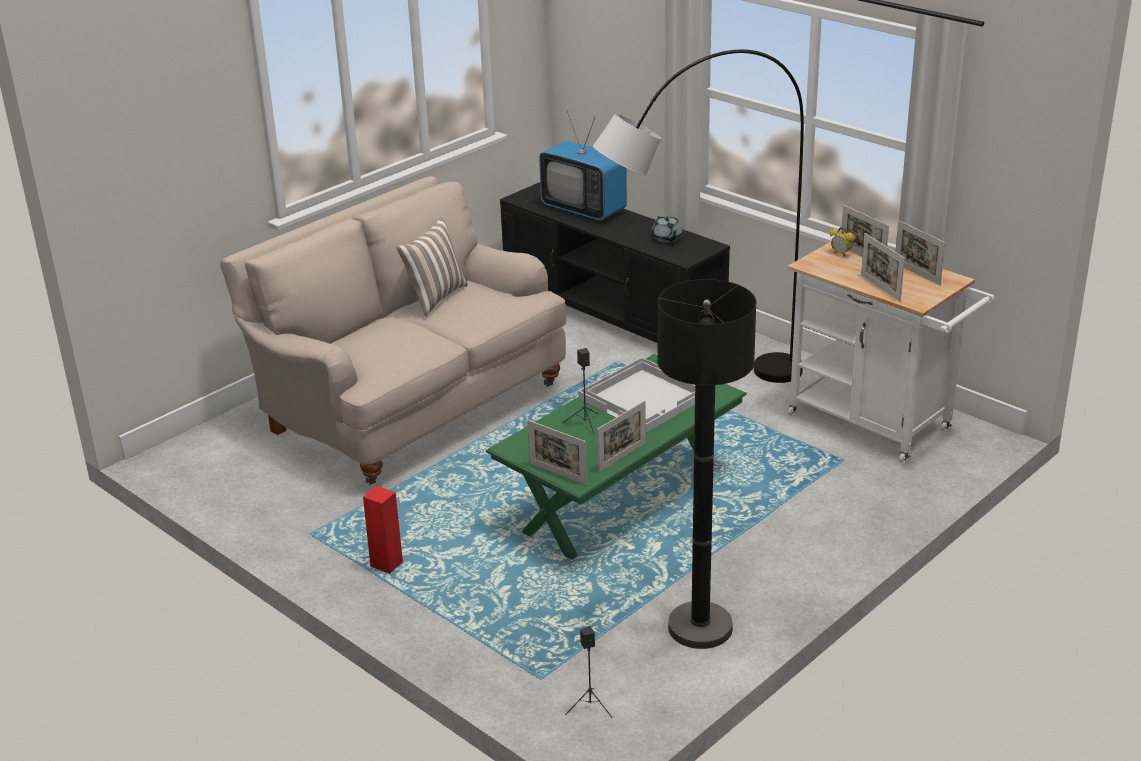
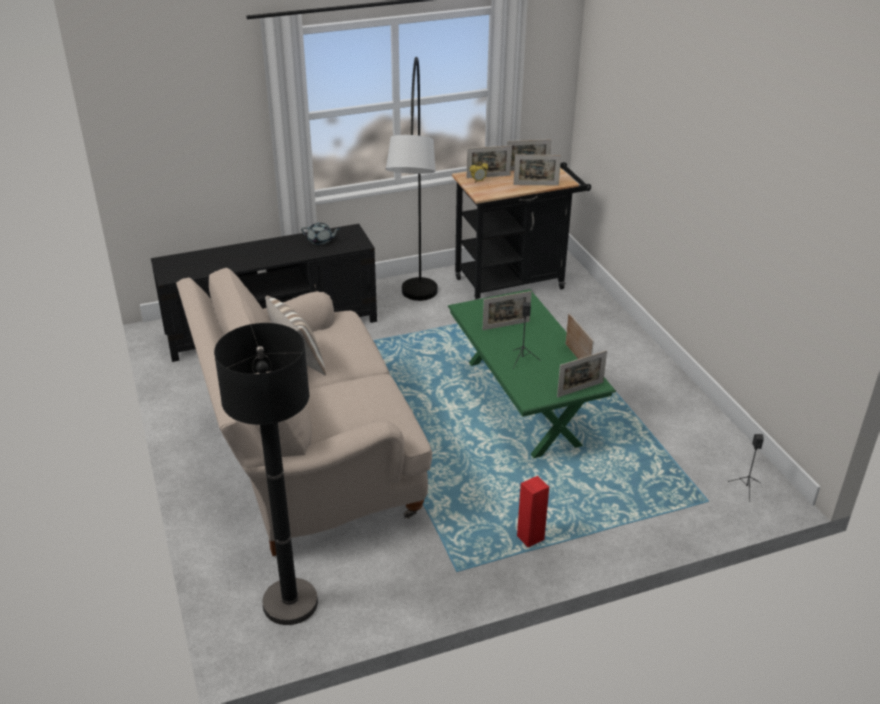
camera: 65 degrees left, 5 degrees up
television [539,110,627,221] -> none
white tray [578,357,695,432] -> picture frame [483,291,532,330]
black floor lamp [657,279,756,649] -> black floor lamp moved to [214,323,318,625]
white cart [787,242,995,463] -> black cart [452,162,591,300]

